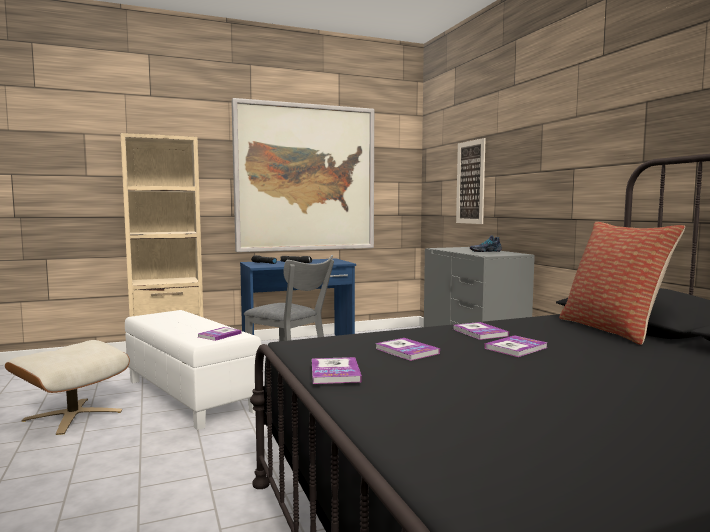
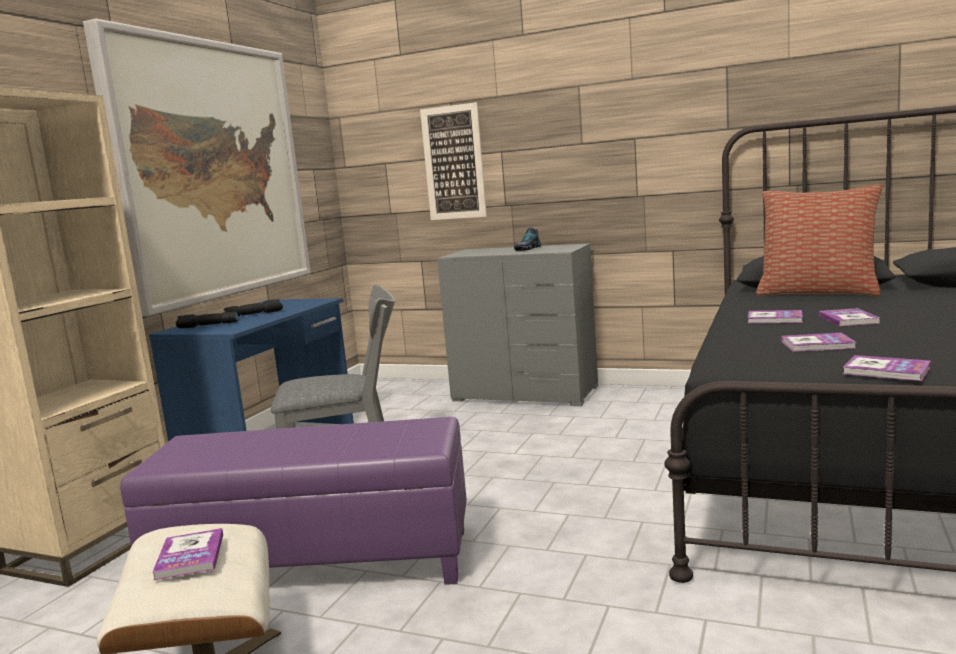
camera: 45 degrees left, 5 degrees up
white ottoman [125,310,261,430] -> purple ottoman [120,417,467,585]
book [198,327,241,341] -> book moved to [152,528,223,581]

